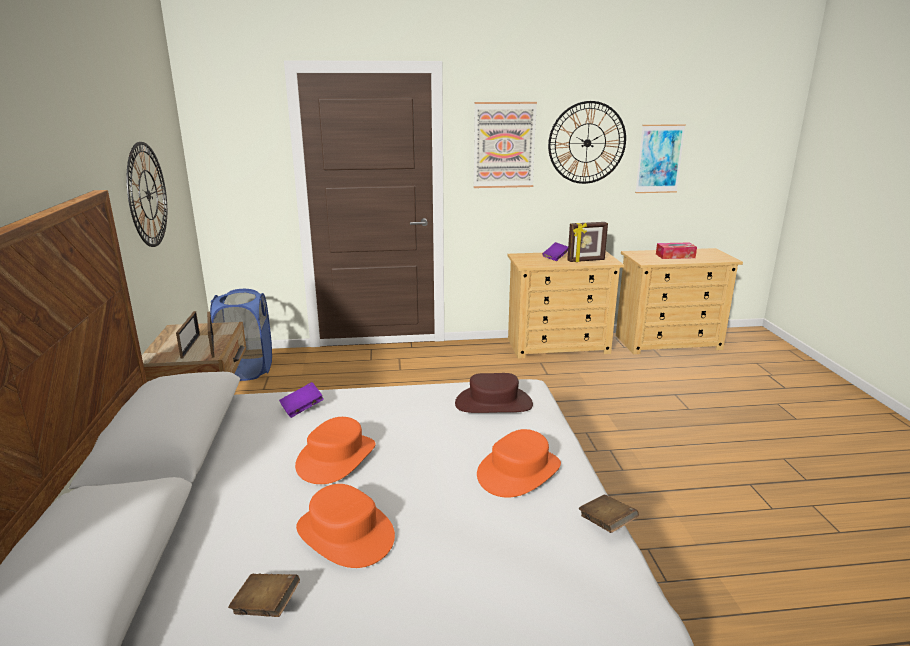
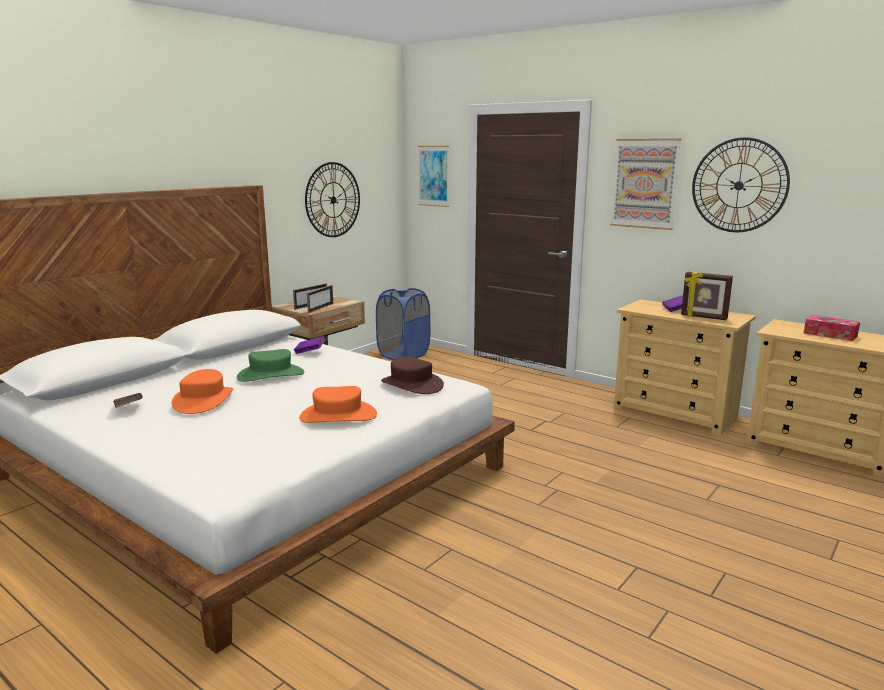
camera: 45 degrees right, 5 degrees down
orange hat [295,417,376,484] -> green hat [237,349,304,382]
brown book [579,495,639,533] -> none
picture [635,124,686,193] -> picture moved to [418,146,449,207]

